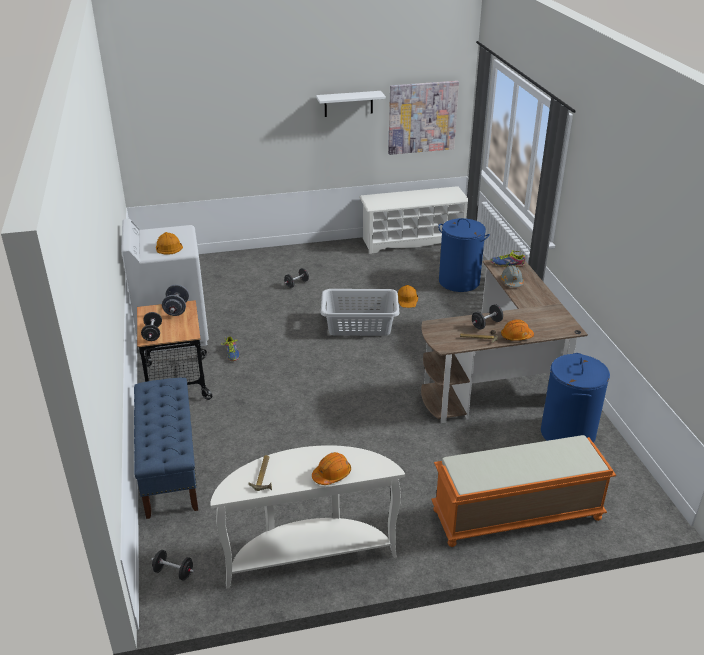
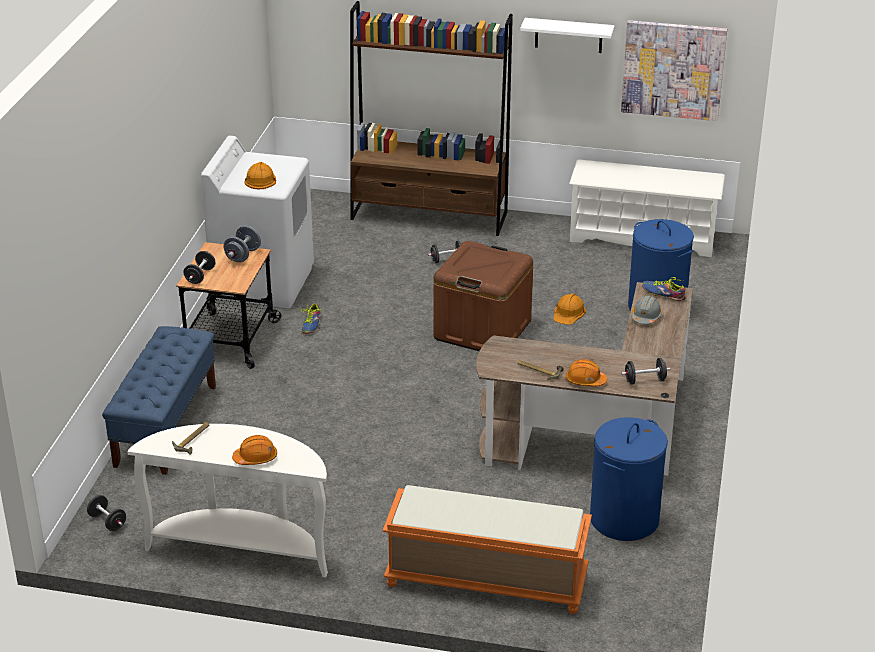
camera: 25 degrees right, 0 degrees up
grey laundry basket [321,289,399,336] -> brown storage box [433,241,533,351]
black dumbbell [472,304,503,330] -> black dumbbell moved to [621,358,670,385]
none -> brown bookcase [350,1,513,236]

